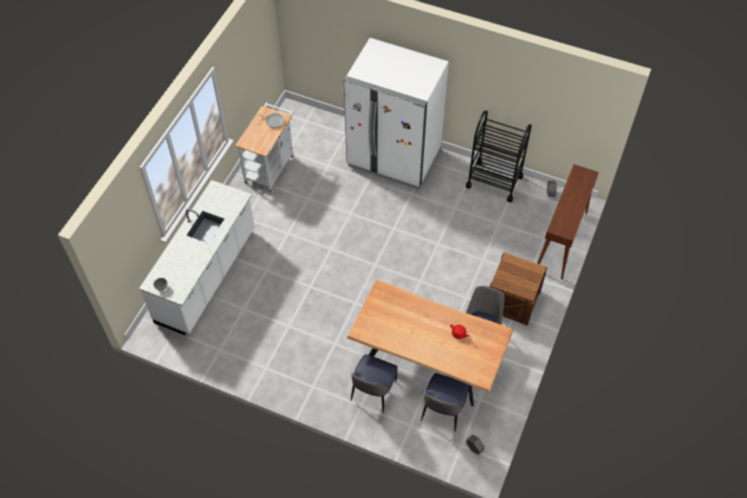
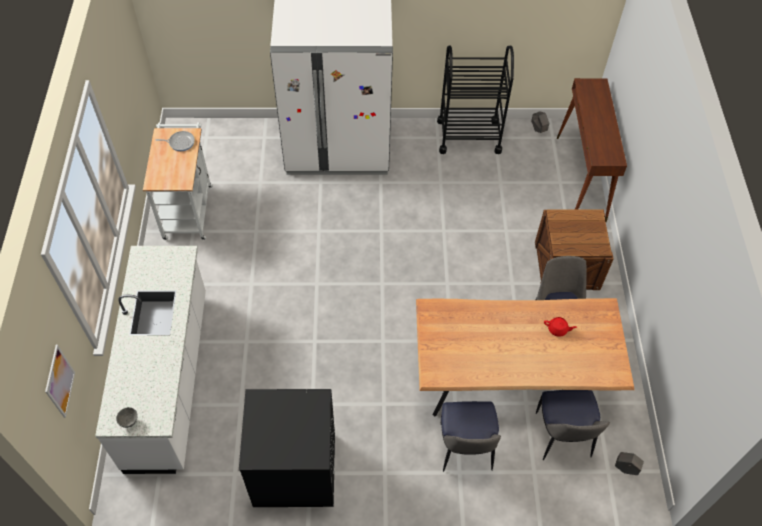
camera: 25 degrees left, 0 degrees up
none -> picture [45,345,75,418]
none -> black washing machine [239,389,335,507]

